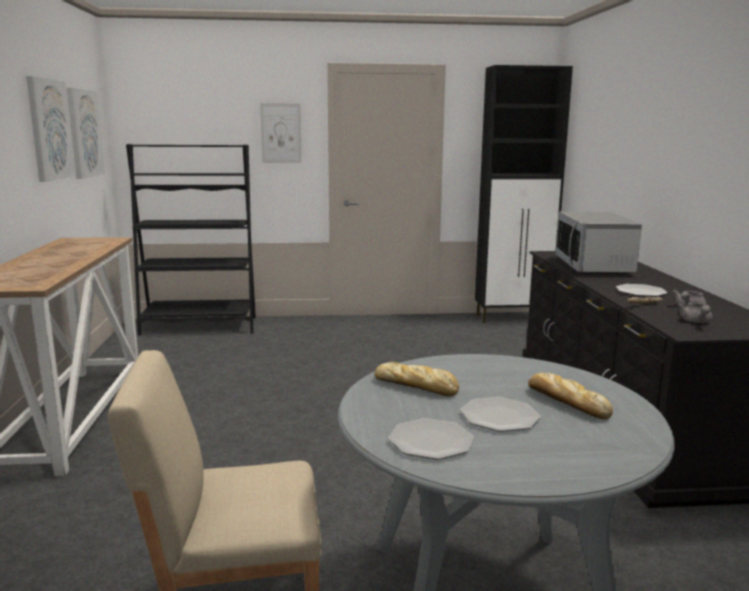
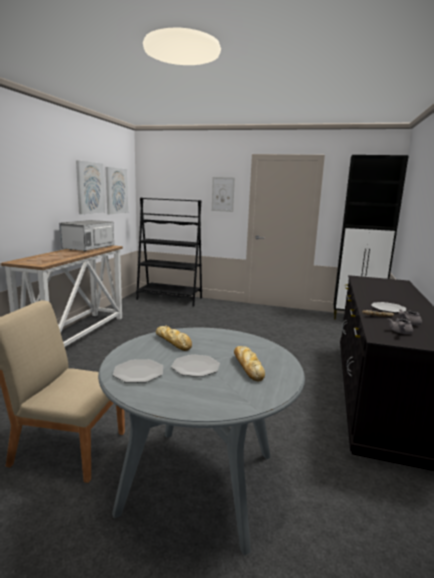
camera: 20 degrees right, 0 degrees up
microwave [556,212,642,274] -> microwave moved to [59,220,114,252]

